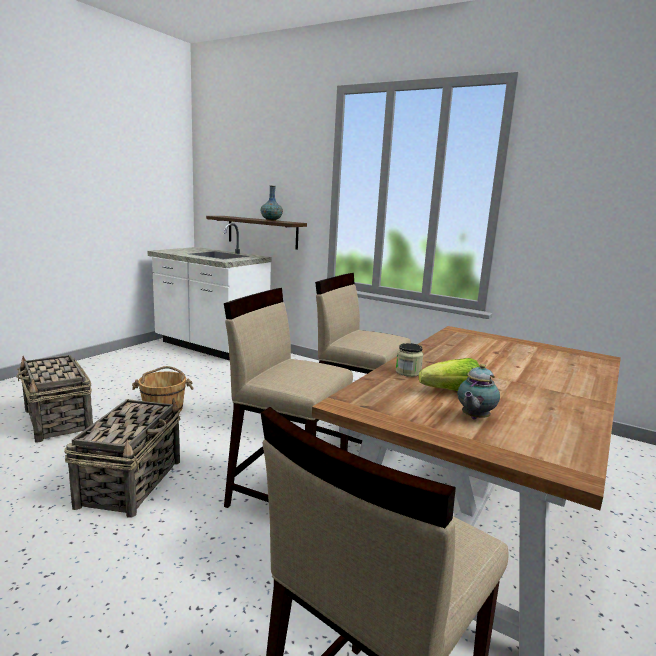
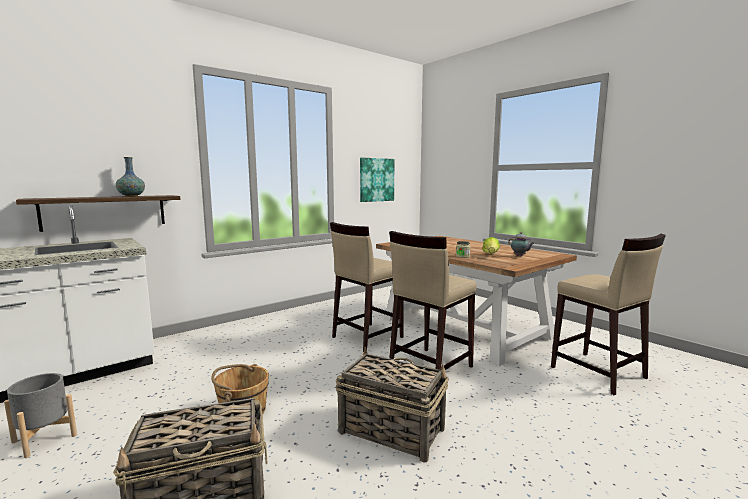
camera: 70 degrees left, 5 degrees down
none -> grey planter [4,373,77,458]
none -> picture [360,158,394,202]

